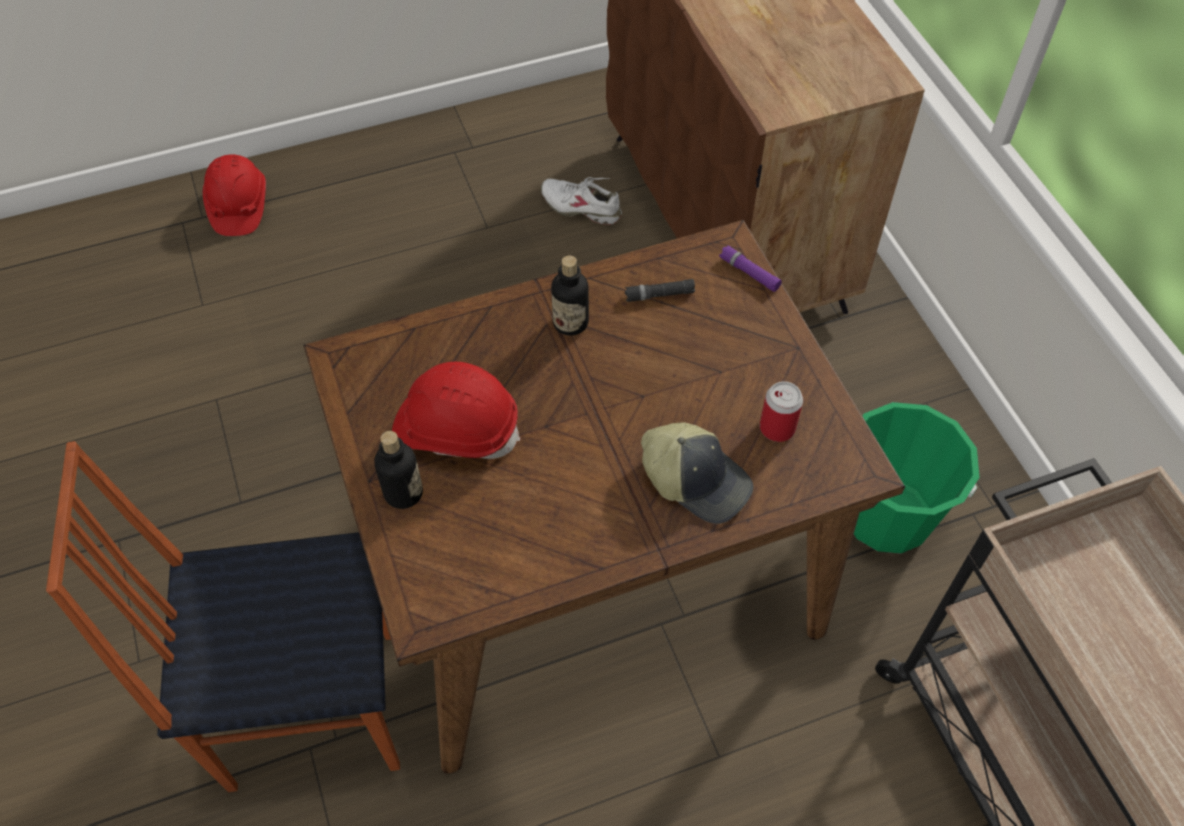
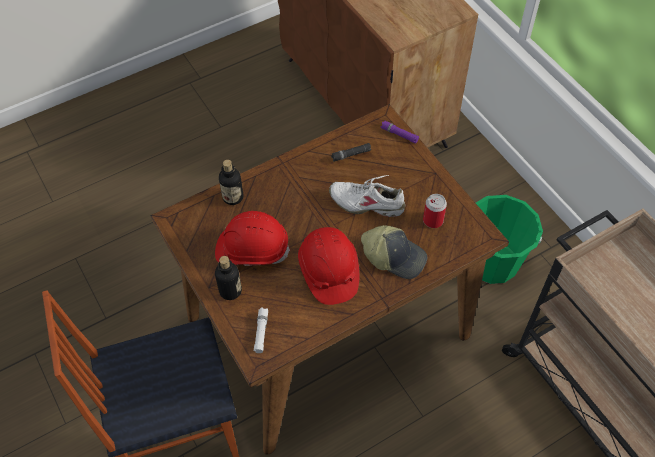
camera: 10 degrees left, 0 degrees up
red hard hat [203,155,266,236] -> red hard hat moved to [298,227,359,305]
white shoe [541,177,622,225] -> white shoe moved to [329,175,405,217]
bottle [551,255,589,336] -> bottle moved to [219,160,243,205]
none -> white flashlight [254,307,268,353]

